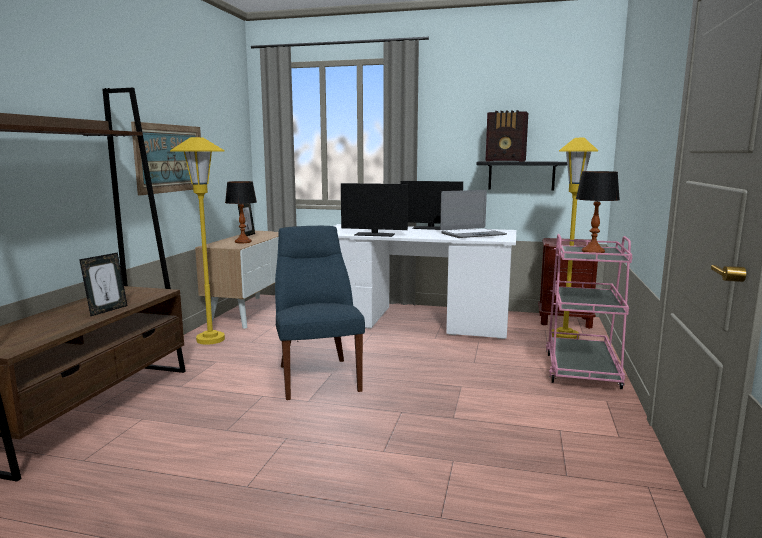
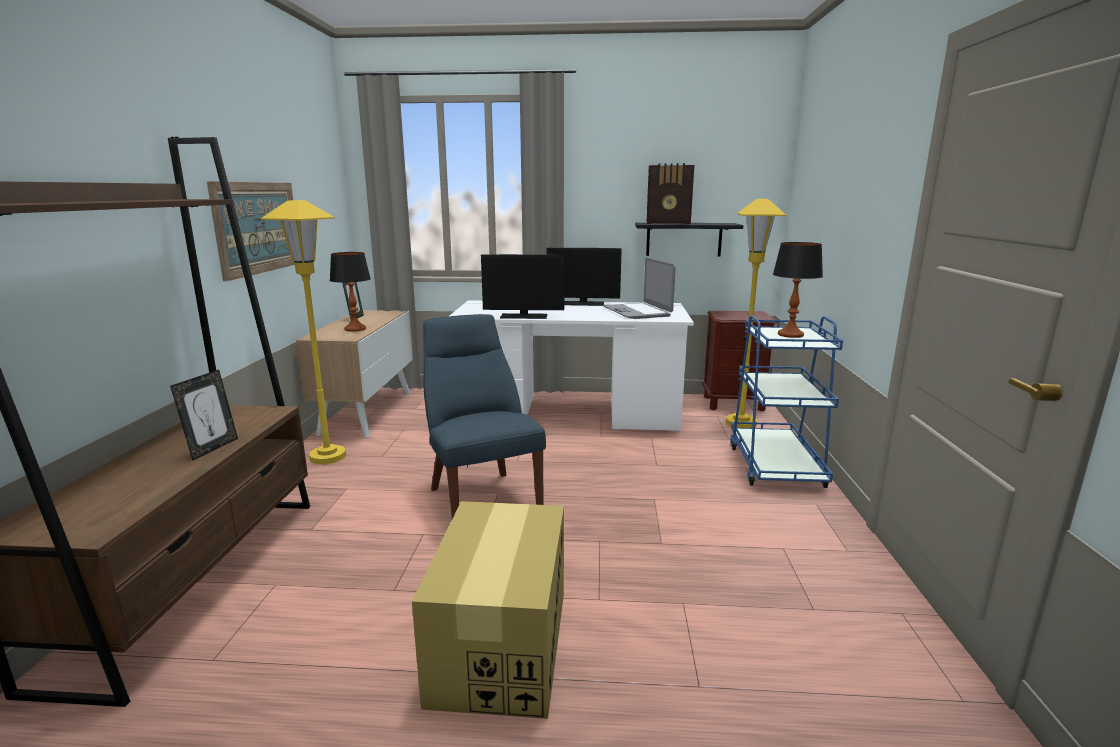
camera: 10 degrees left, 5 degrees up
laptop [440,190,507,238] -> laptop turned 105 degrees clockwise [604,258,676,319]
pink cart [546,234,632,389] -> blue cart [730,315,843,488]
none -> cardboard box [412,501,564,719]

